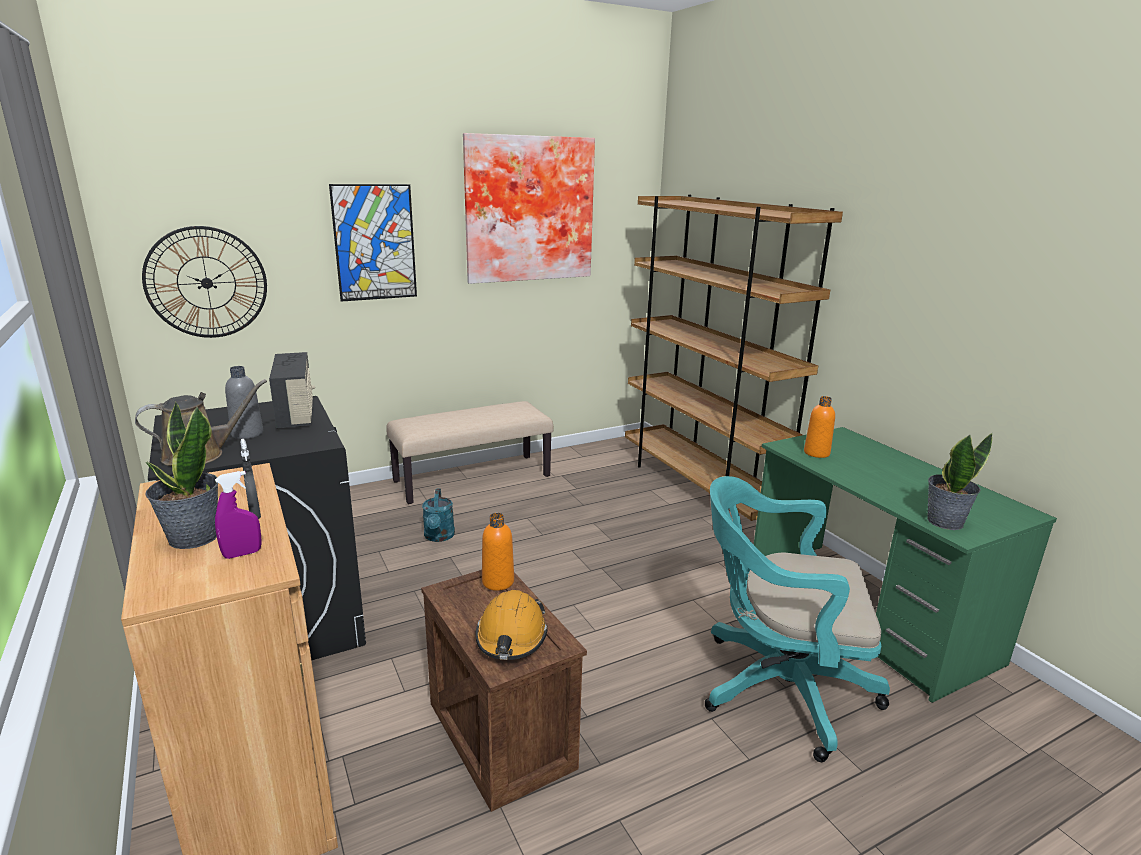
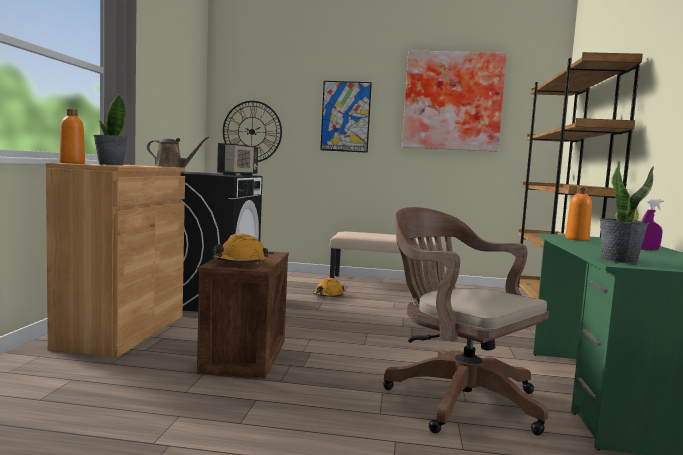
camera: 35 degrees right, 15 degrees down
purple spray bottle [215,471,262,559] -> purple spray bottle moved to [641,199,663,250]
grey bottle [225,366,263,439] -> none
grey spray bottle [240,439,261,519] -> none
turquoise watering can [422,489,455,542] -> orange hard hat [313,278,345,297]
orange bottle [482,513,514,591] -> orange bottle moved to [59,109,85,164]
turquoise office chair [705,476,890,762] -> brown office chair [383,207,549,436]

